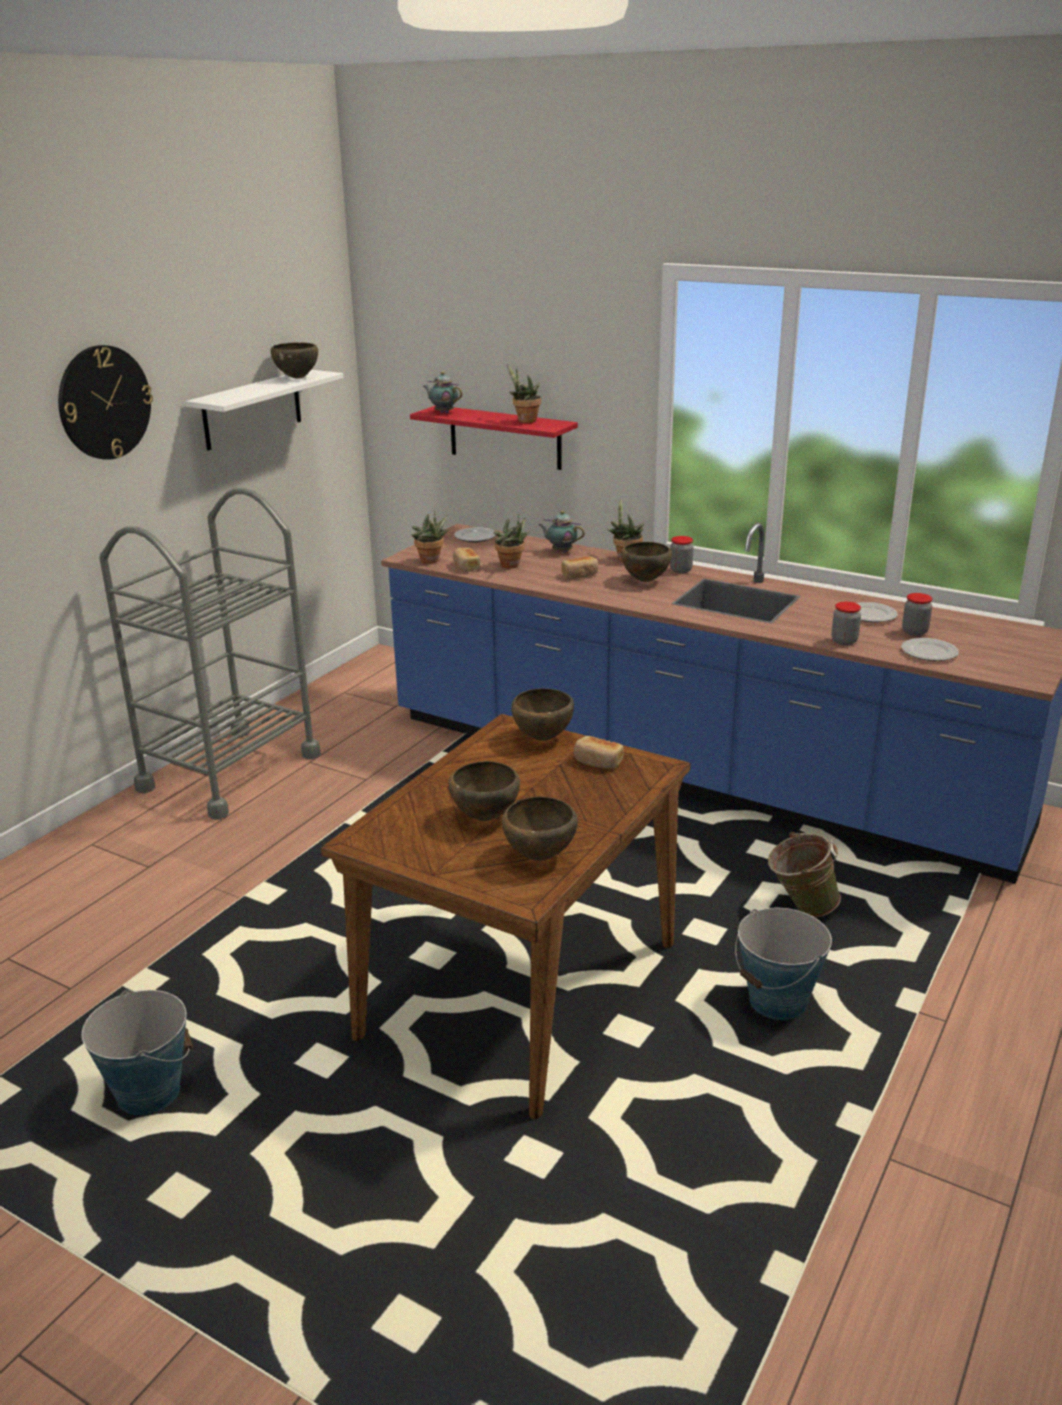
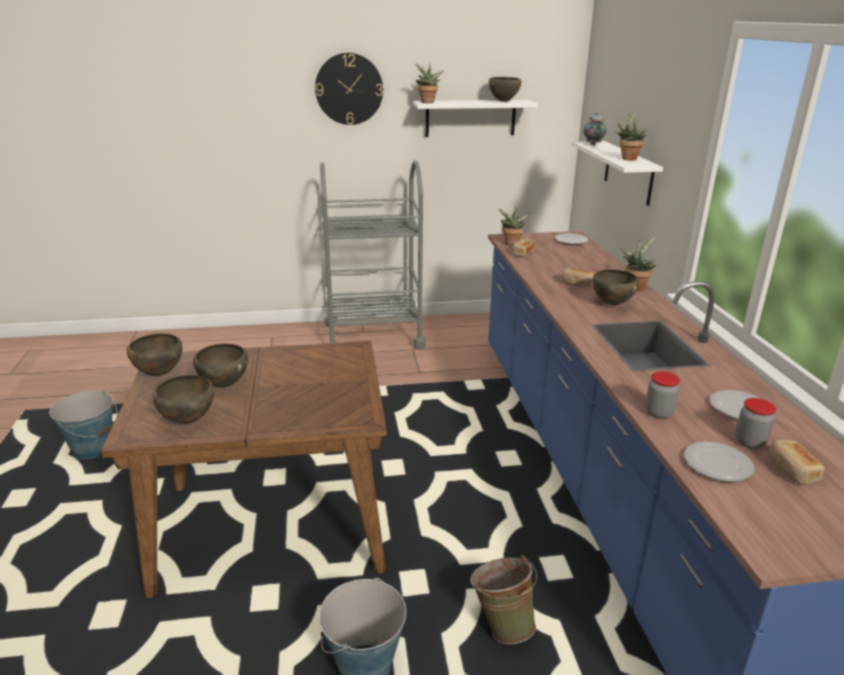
camera: 50 degrees right, 0 degrees up
red shelf [410,406,578,470] -> white shelf [572,141,663,206]
potted plant [494,514,530,568] -> potted plant moved to [416,64,444,103]
brown bowl [511,688,574,741] -> brown bowl moved to [127,333,182,376]
teapot [538,511,585,552] -> none
bread [574,736,623,769] -> bread moved to [768,439,824,485]
jar [670,536,694,573] -> none

